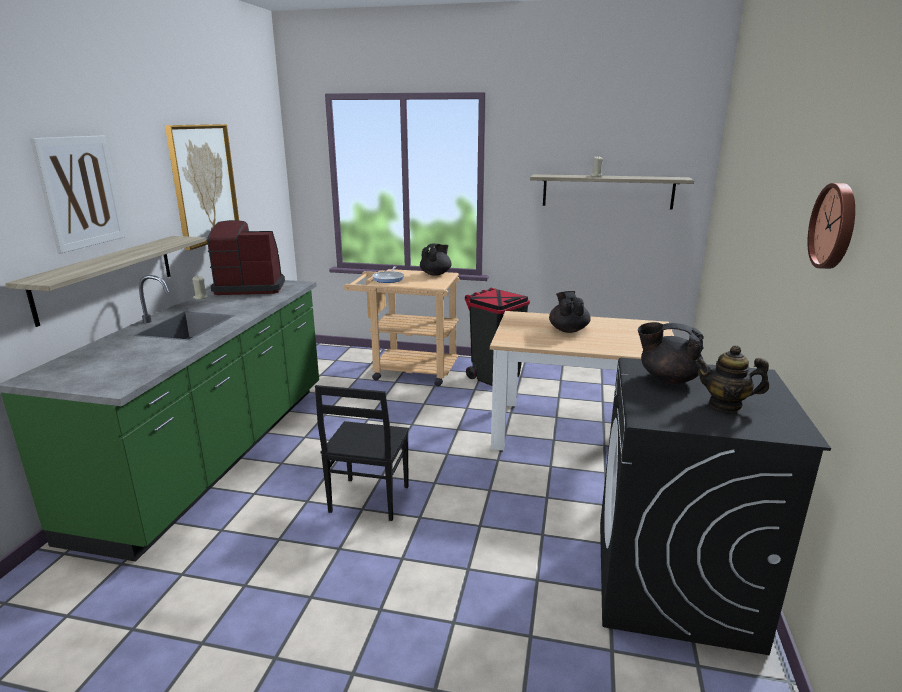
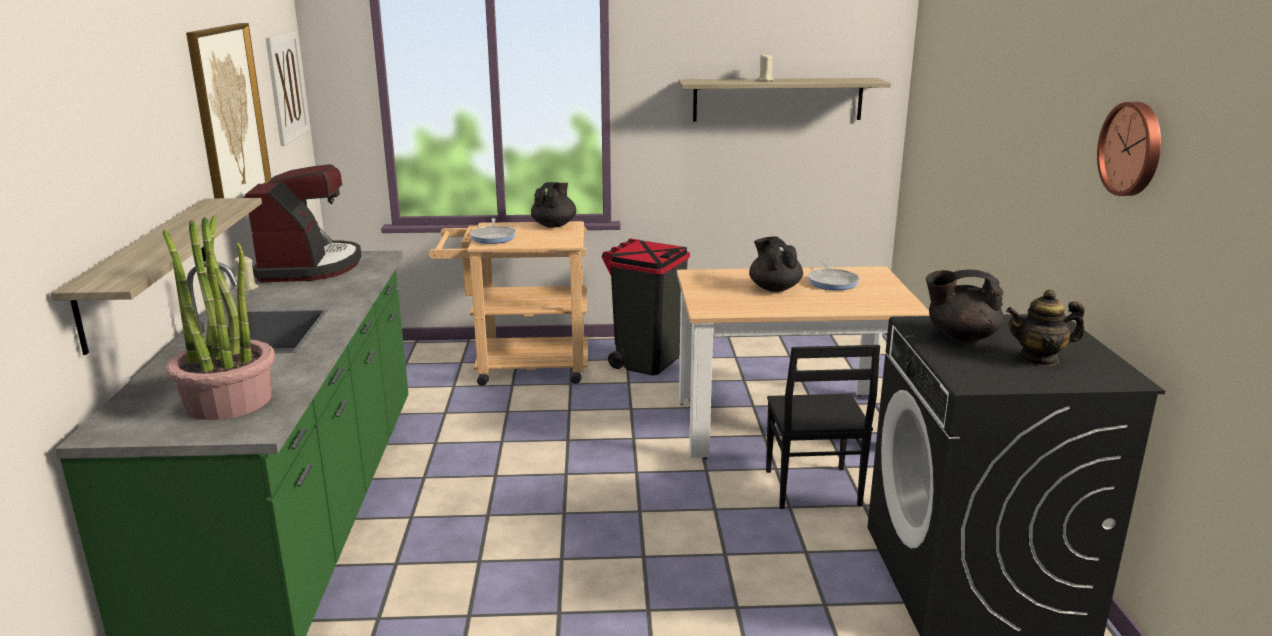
camera: 15 degrees left, 0 degrees up
picture [30,136,126,253] -> picture moved to [266,31,309,146]
coffee machine [207,220,285,295] -> coffee machine turned 105 degrees clockwise [245,164,362,282]
black chair [315,385,409,521] -> black chair moved to [766,345,880,509]
none -> potted plant [162,216,275,420]
none -> frying pan [808,259,860,290]

